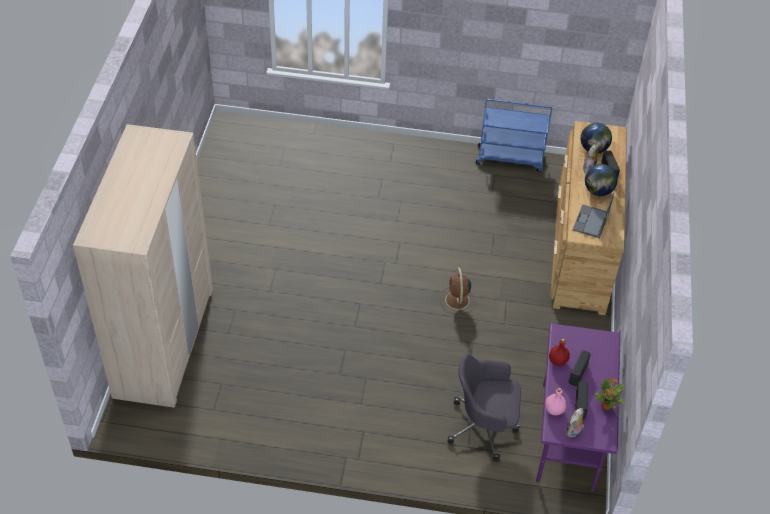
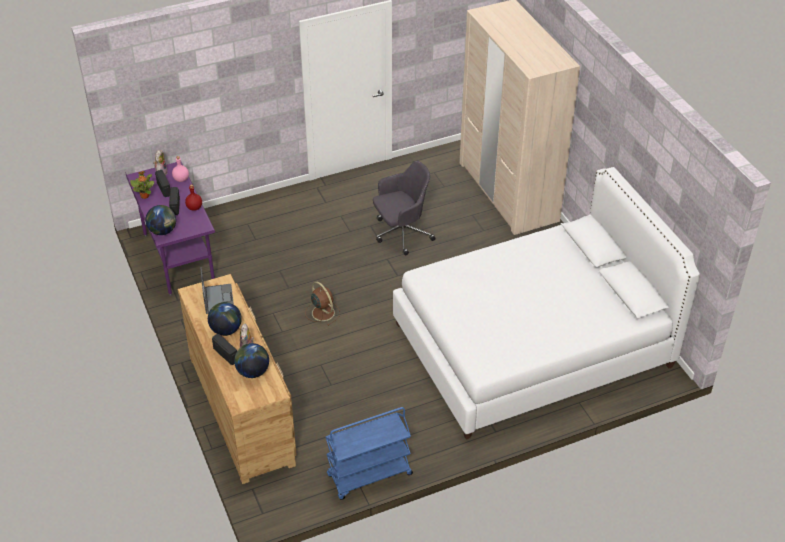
camera: 150 degrees right, 5 degrees down
grey office chair [448,353,521,462] -> grey office chair moved to [373,161,436,255]
none -> globe [145,205,176,235]
none -> white bed [393,167,700,440]

